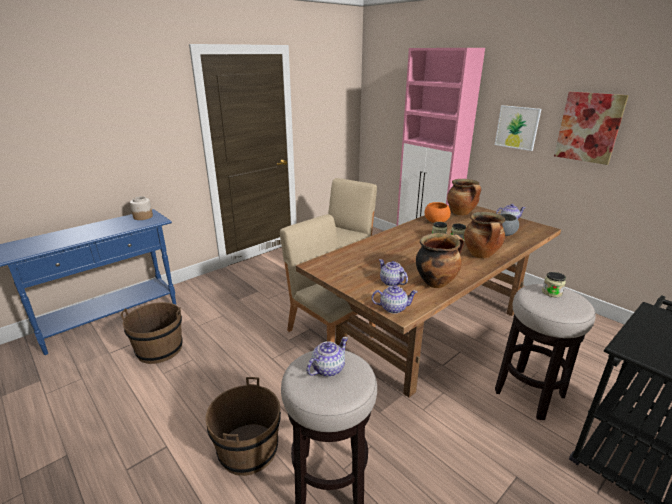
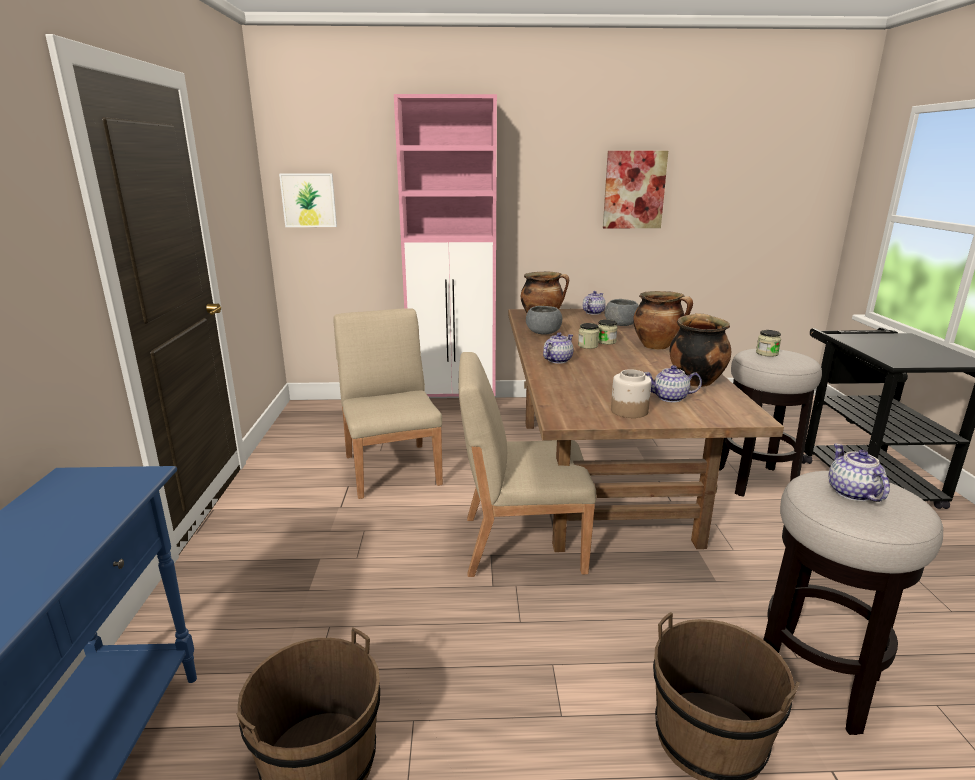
camera: 50 degrees left, 5 degrees down
jar [130,196,153,220] -> jar moved to [611,369,652,418]
teapot [372,285,417,314] -> teapot moved to [543,332,574,364]
orange bowl [425,202,451,223] -> grey bowl [526,306,562,335]
picture [495,105,541,151] -> picture moved to [279,173,337,227]

